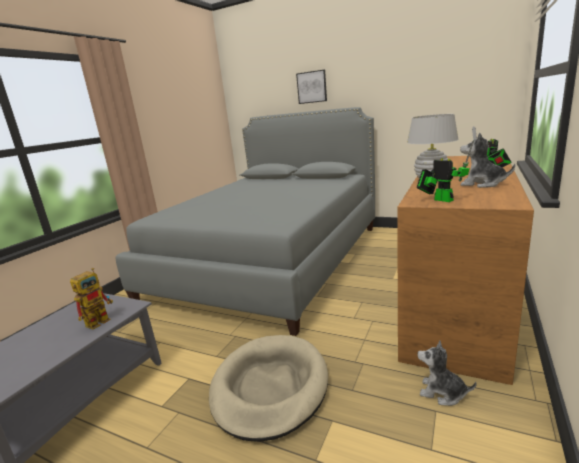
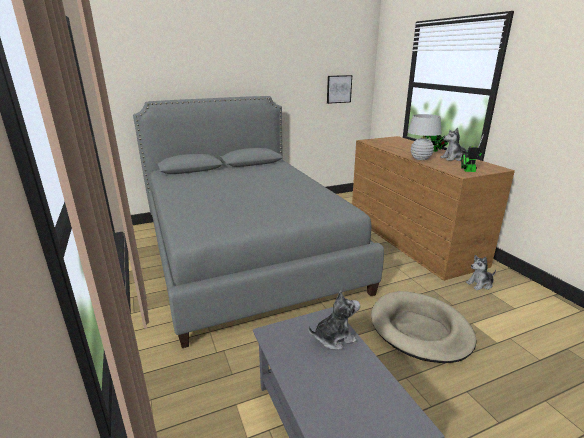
camera: 50 degrees left, 5 degrees up
toy robot [70,268,113,330] -> plush toy [308,290,360,350]
picture [296,70,327,104] -> picture moved to [327,75,352,104]

